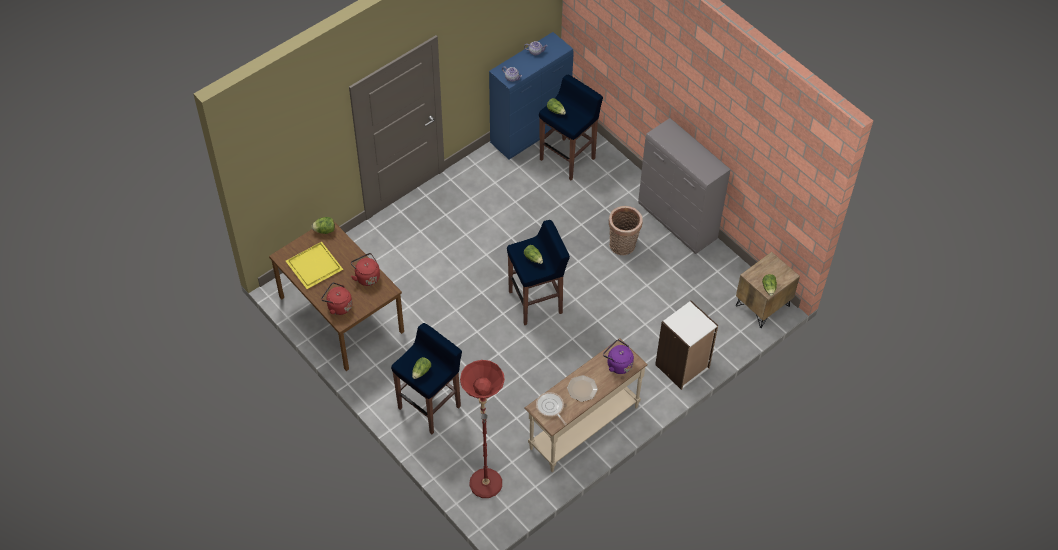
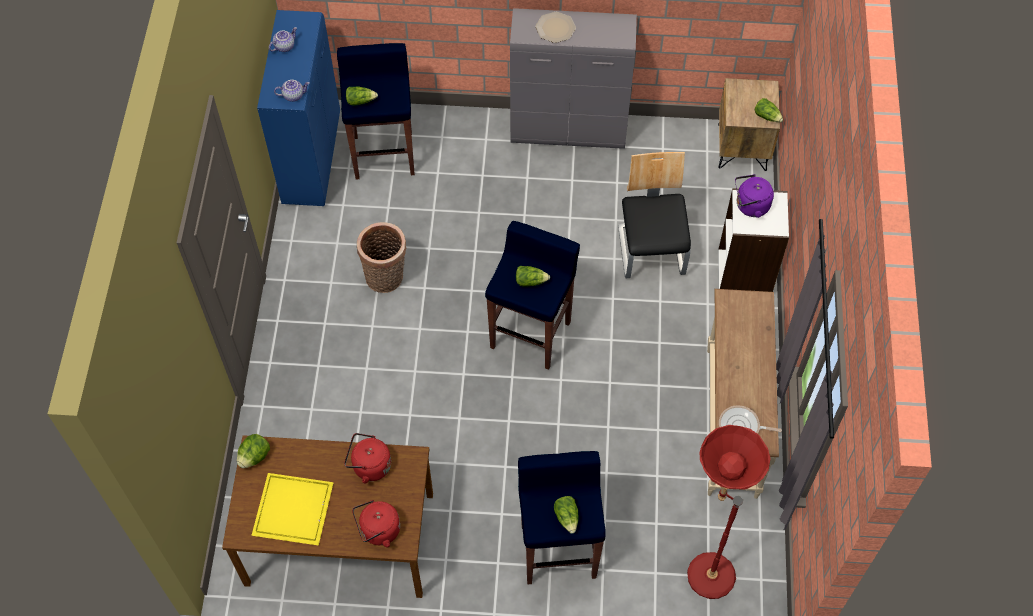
camera: 45 degrees left, 5 degrees up
plate [567,375,598,402] -> plate moved to [535,12,576,43]
purple kettle [603,340,634,374] -> purple kettle moved to [735,174,774,218]
basket [609,206,643,255] -> basket moved to [357,222,406,293]
none -> chair [618,152,691,278]

